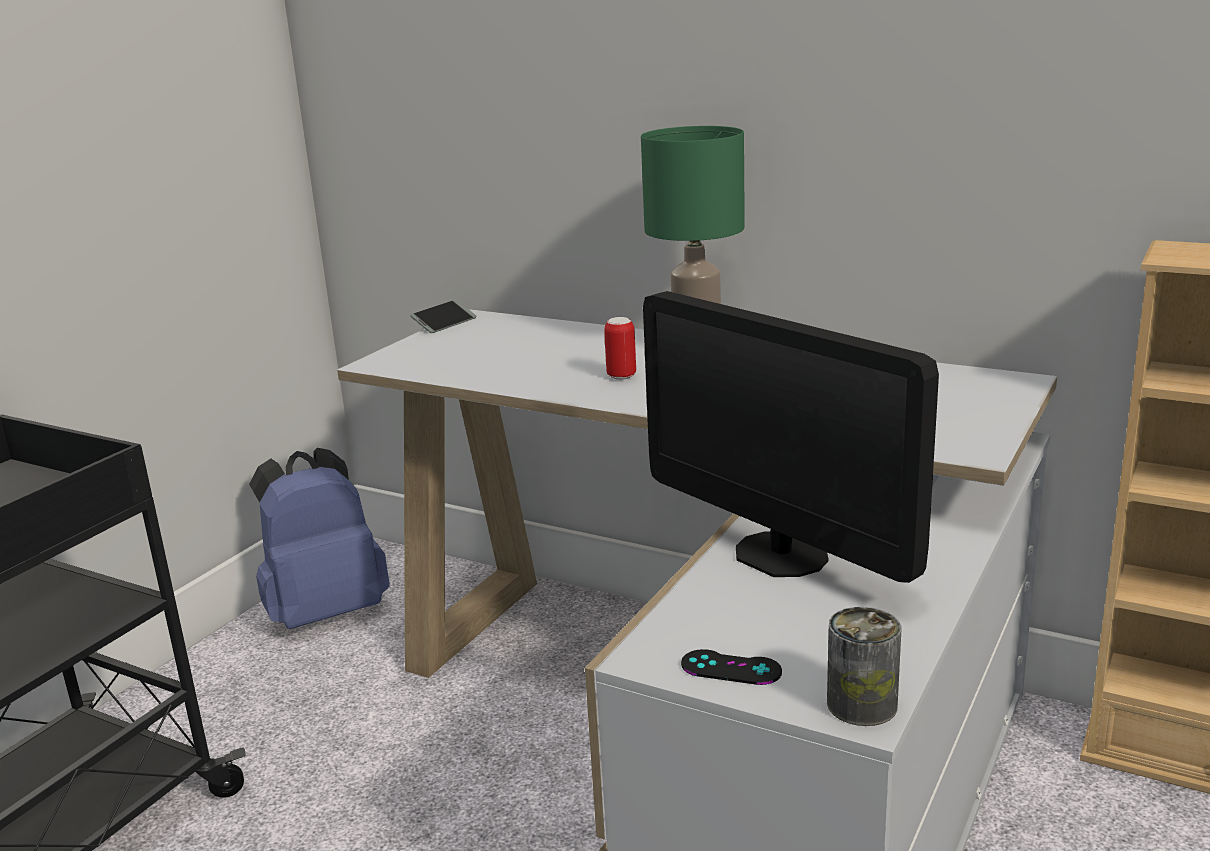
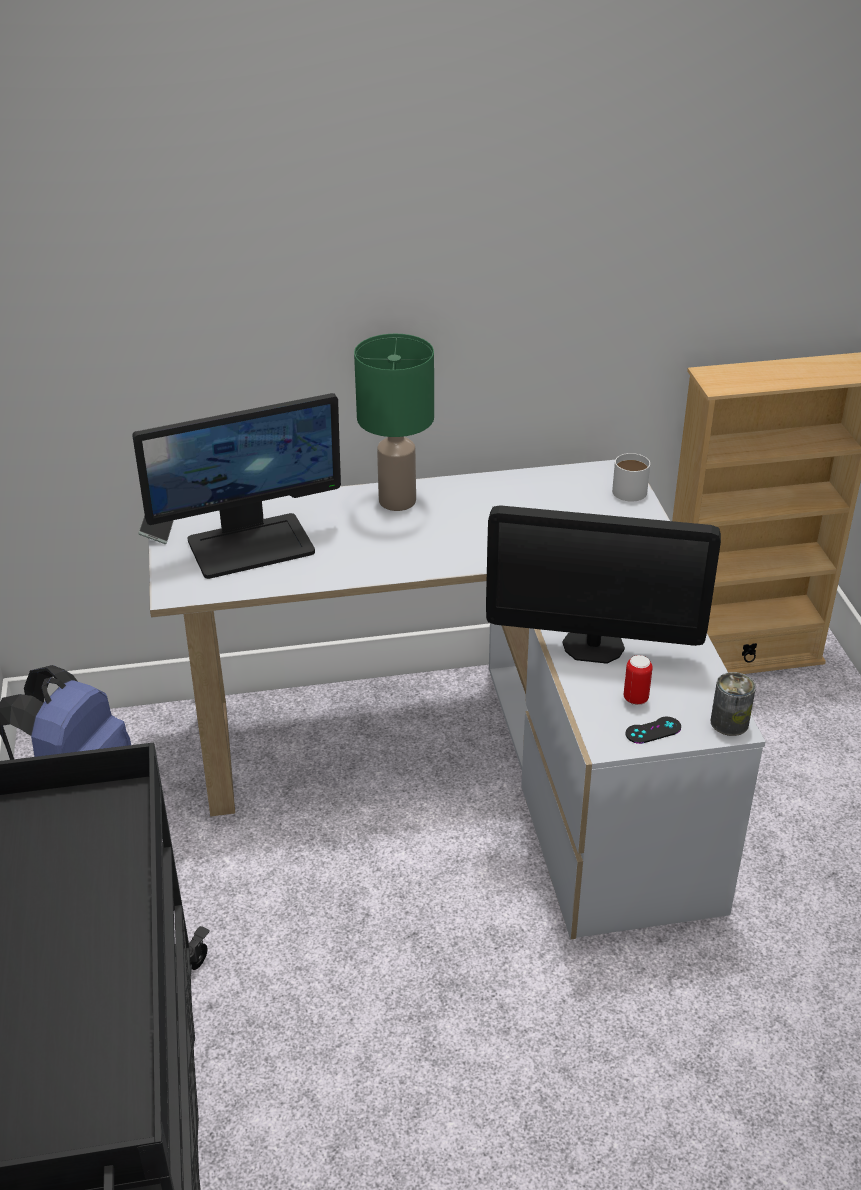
camera: 40 degrees left, 15 degrees up
can [604,317,636,380] -> can moved to [624,655,653,705]
none -> monitor [132,393,341,579]
none -> white mug [612,453,650,502]

